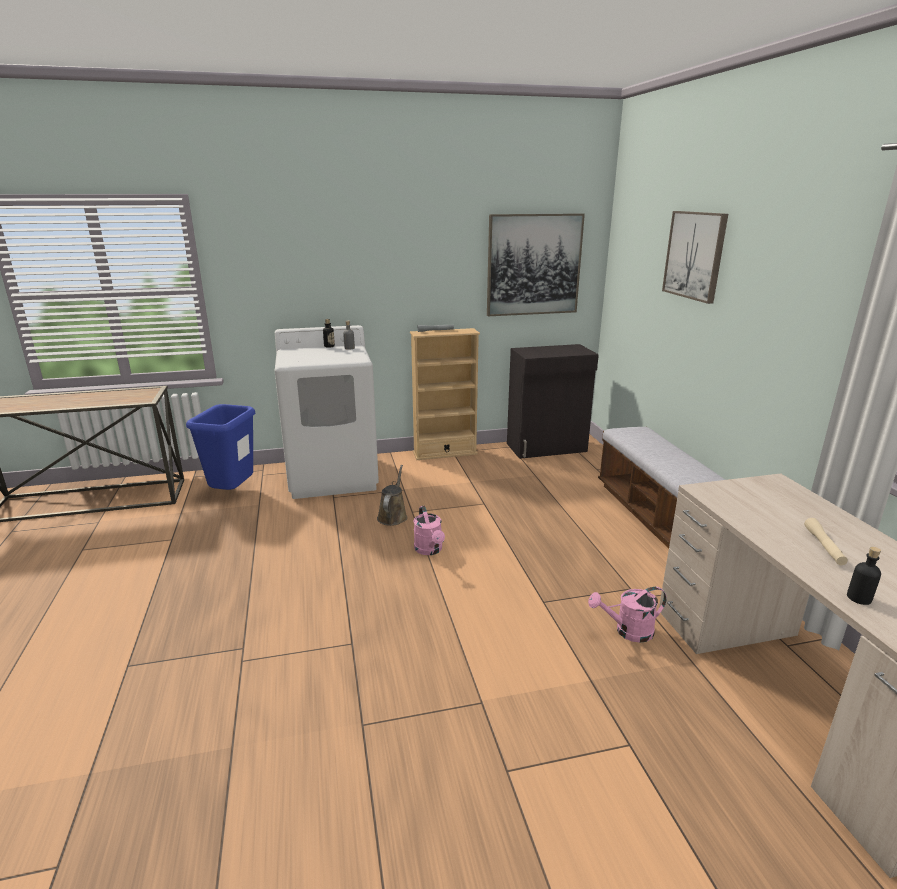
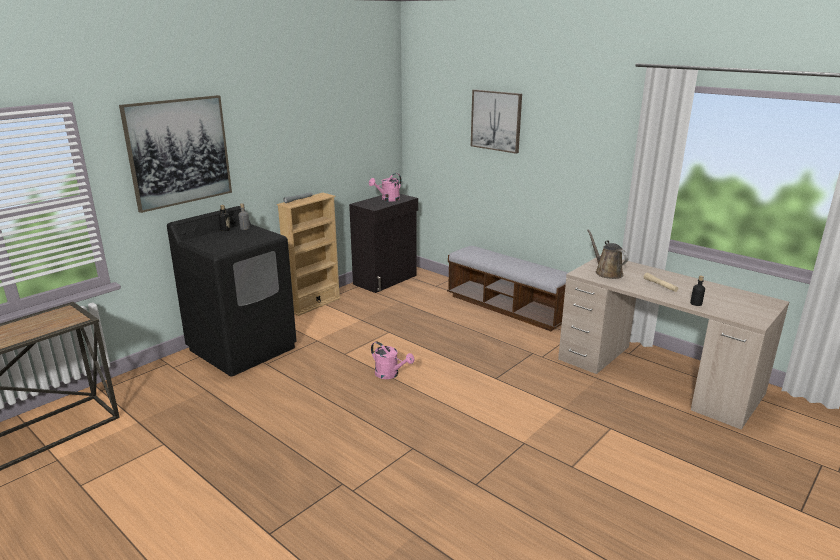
camera: 35 degrees left, 0 degrees up
blue trash can [186,404,255,490] -> none
white washing machine [275,325,379,499] -> black washing machine [167,206,297,376]
brown watering can [377,465,408,526] -> brown watering can moved to [587,229,628,279]
picture [487,214,585,316] -> picture moved to [119,95,232,213]
pink watering can [588,587,667,643] -> pink watering can moved to [369,173,401,202]

